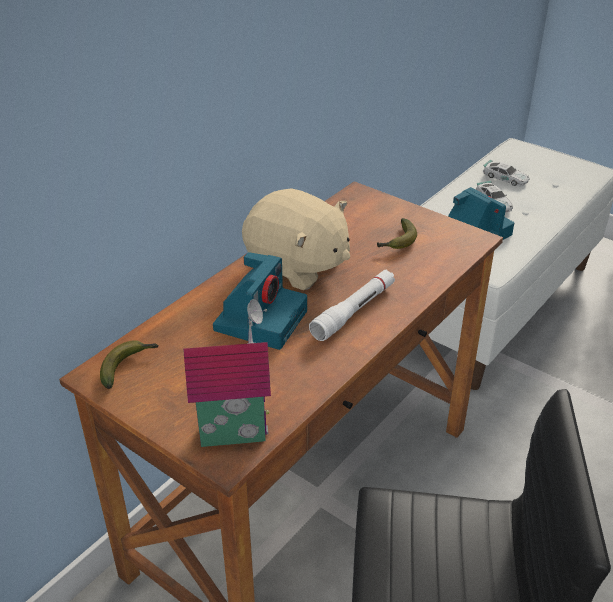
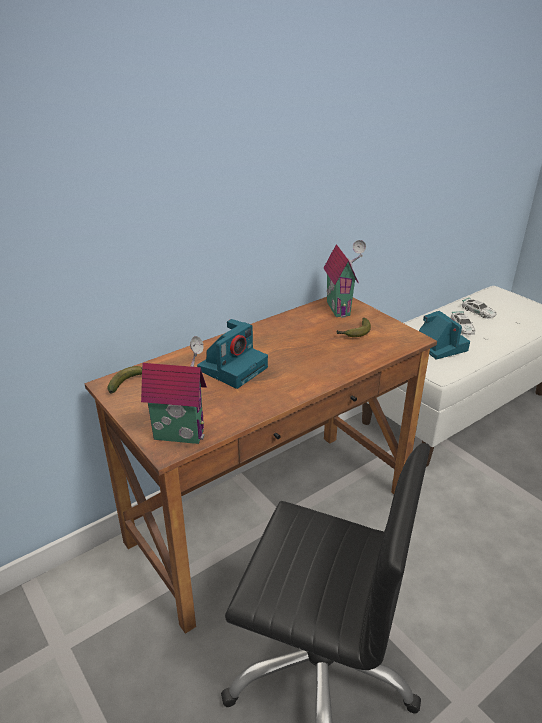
camera: 15 degrees right, 5 degrees down
beige plush toy [242,188,350,291] -> none
white flashlight [309,270,395,341] -> none
none -> toy house [324,240,366,318]

